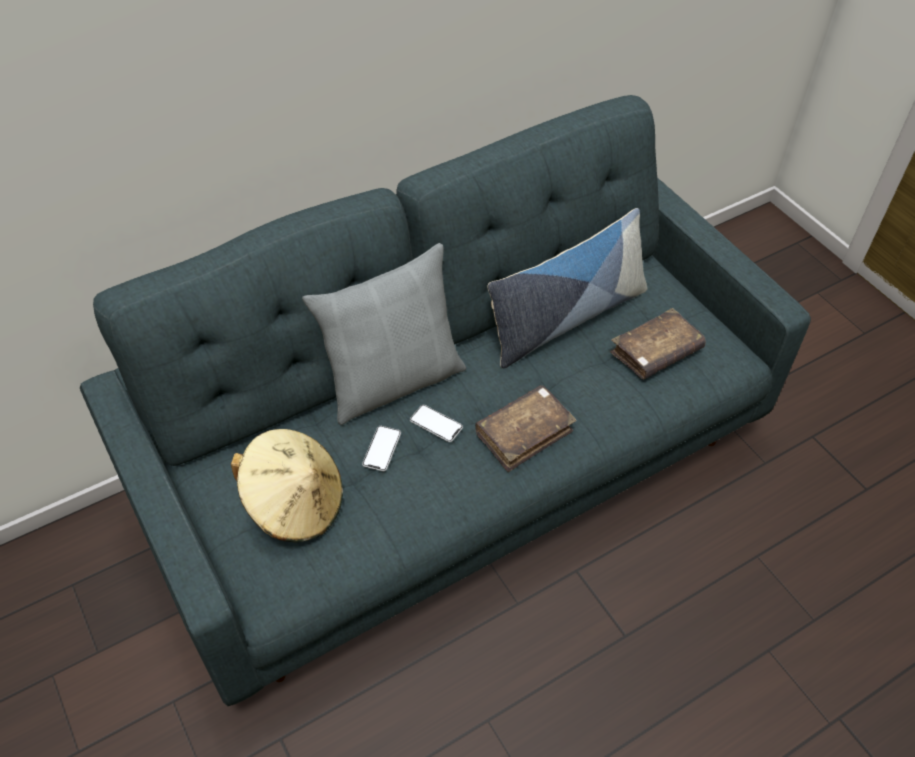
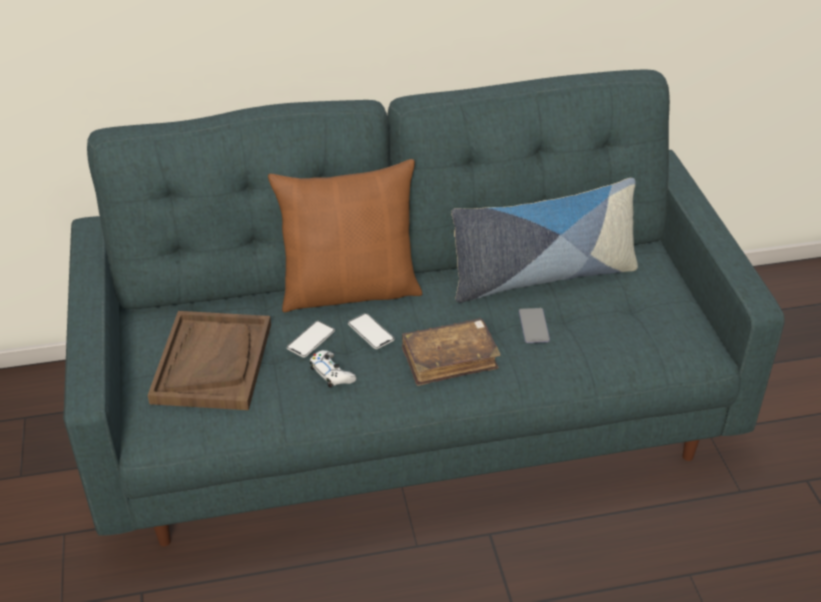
camera: 20 degrees right, 10 degrees down
beige hat [231,429,343,543] -> brown tray [148,311,271,410]
grey pillow [302,243,466,425] -> brown pillow [268,159,422,312]
brown book [610,308,706,379] -> none
none -> white game controller [310,350,356,388]
none -> phone [519,308,550,343]

